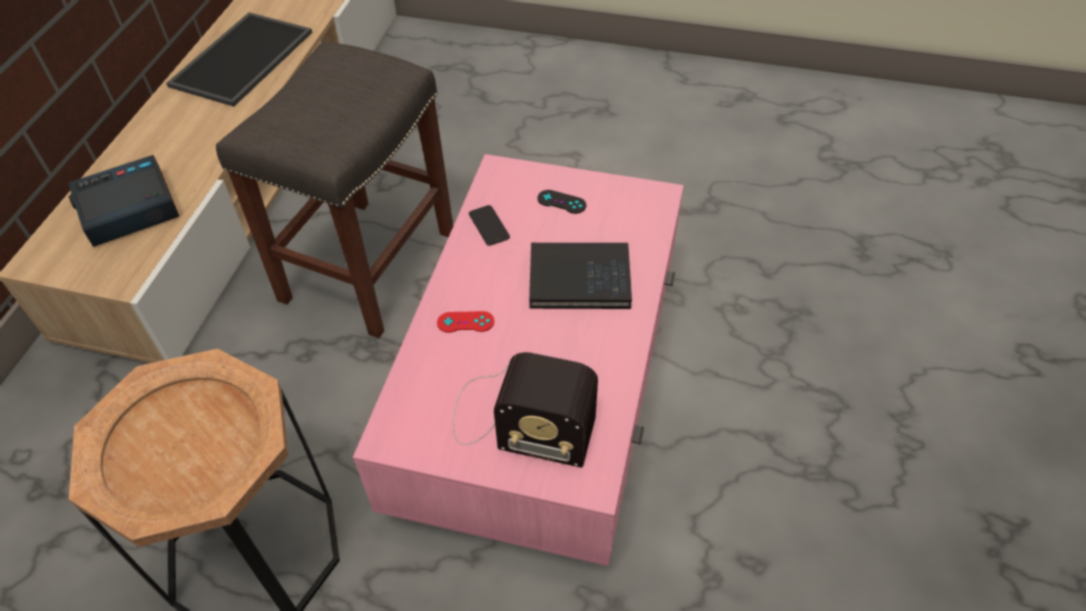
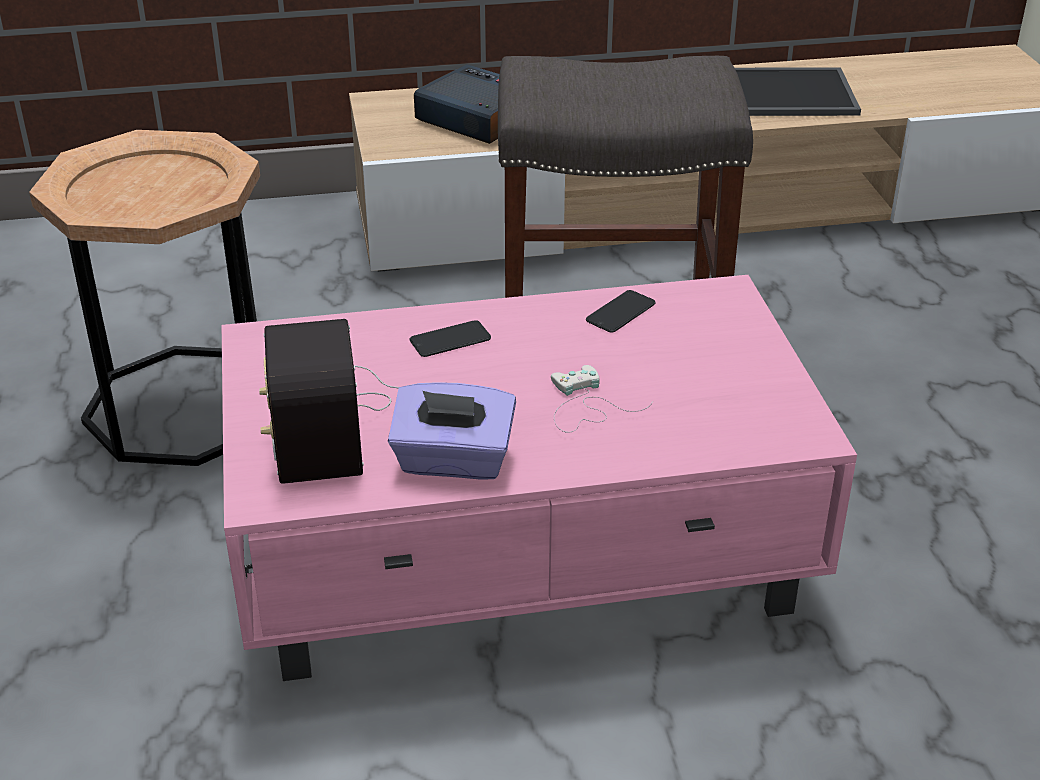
camera: 65 degrees right, 15 degrees down
red game controller [437,311,494,333] -> phone [409,320,491,357]
black book [529,243,632,309] -> white game controller [551,365,653,433]
black game controller [537,190,586,214] -> none
none -> purple tissue box [388,382,516,479]

